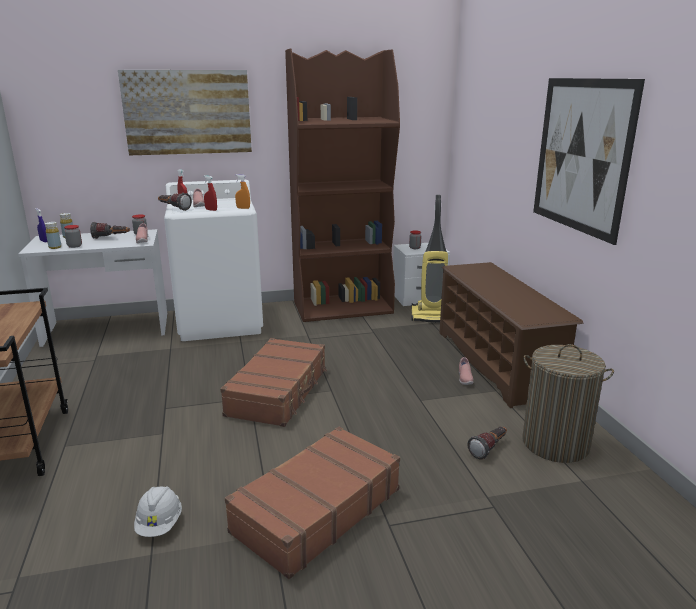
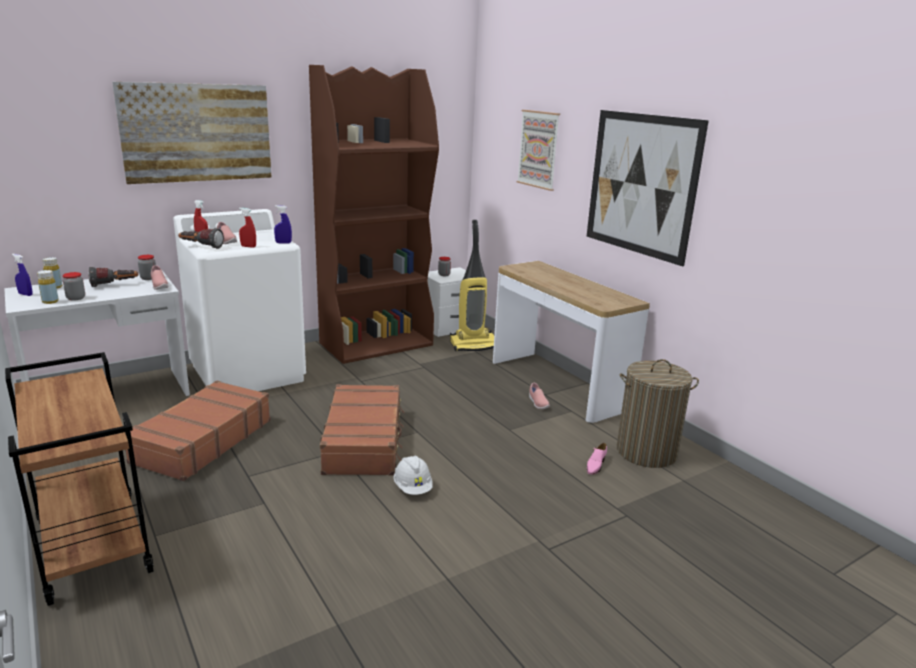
camera: 20 degrees left, 0 degrees up
white hard hat [134,486,182,537] -> white hard hat moved to [393,456,433,495]
brown suitcase [225,426,400,579] -> brown suitcase moved to [126,380,271,481]
orange spray bottle [235,174,250,209] -> blue spray bottle [274,205,292,244]
brown shoe rack [439,262,584,408] -> console table [493,261,650,423]
flashlight [467,427,507,459] -> pink shoe [587,443,607,475]
none -> picture [517,110,560,191]

